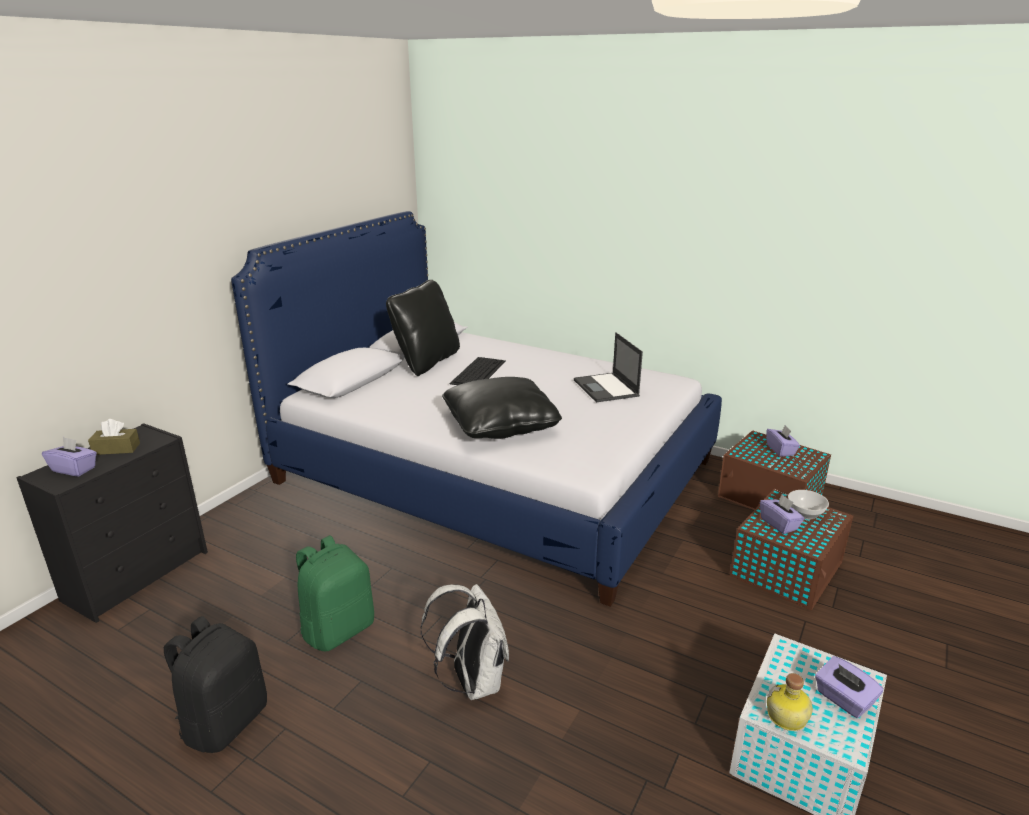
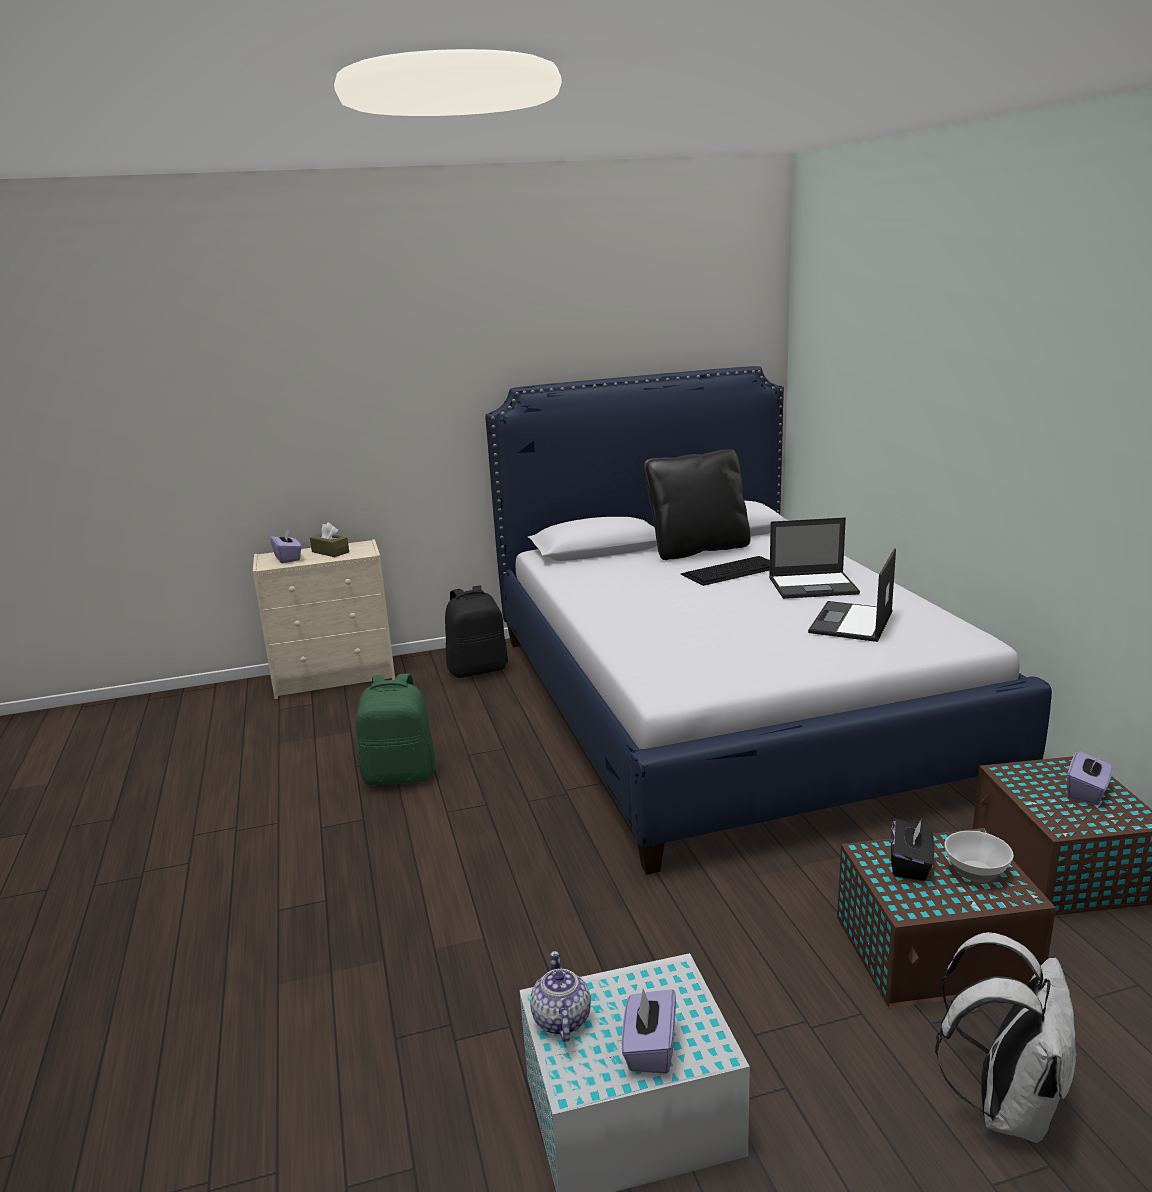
camera: 45 degrees right, 5 degrees down
black dresser [17,423,208,623] -> beige dresser [253,539,395,699]
black backpack [164,616,267,753] -> black backpack moved to [445,586,508,678]
white backpack [420,584,509,700] -> white backpack moved to [935,932,1077,1143]
black pillow [442,377,562,439] -> none
purple tissue box [760,495,805,534] -> black tissue box [891,818,934,881]
bottle [767,673,813,731] -> teapot [530,951,591,1042]
none -> laptop [769,517,860,599]

